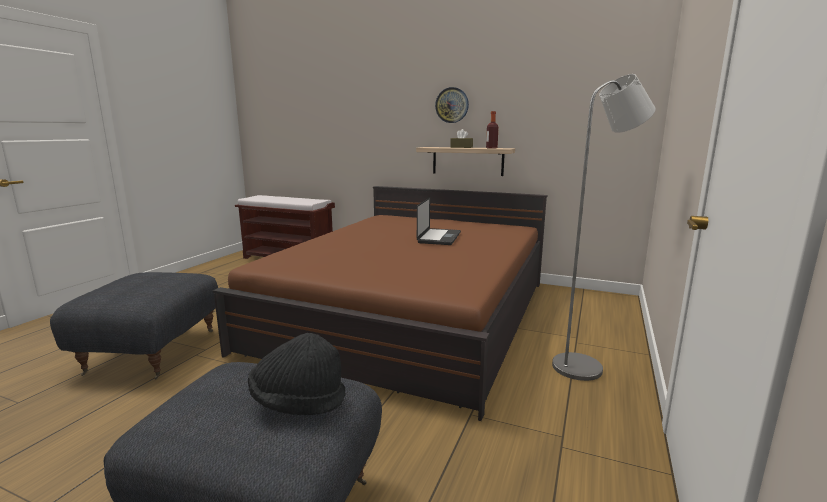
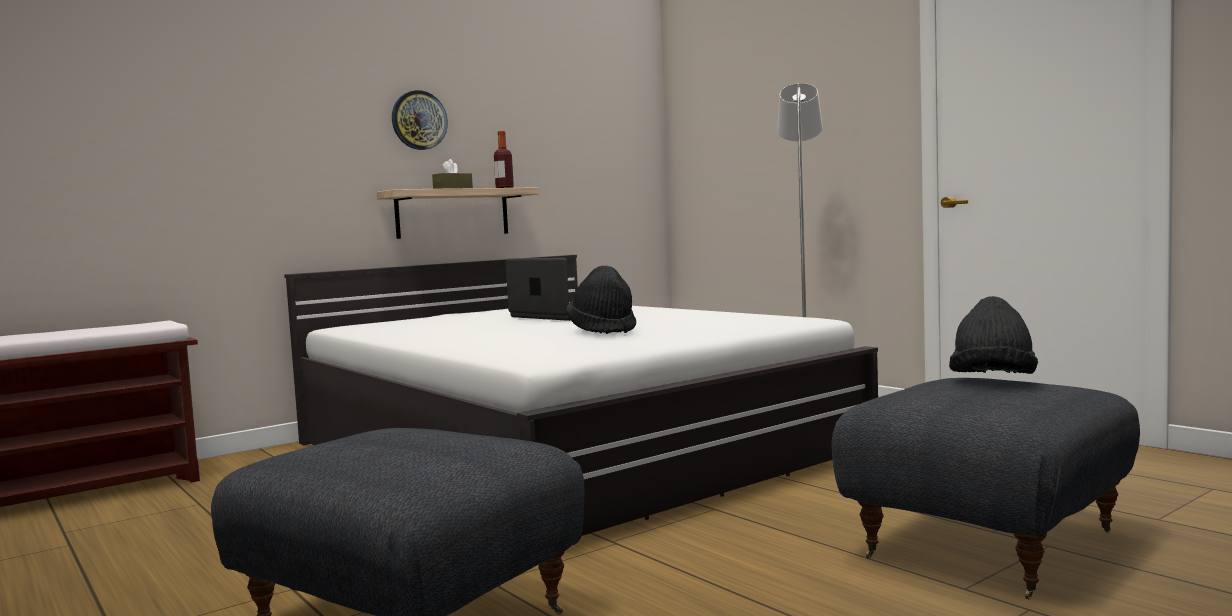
camera: 60 degrees left, 10 degrees down
brown bed [213,186,547,421] -> white bed [284,255,878,536]
none -> black hat [566,266,636,334]

